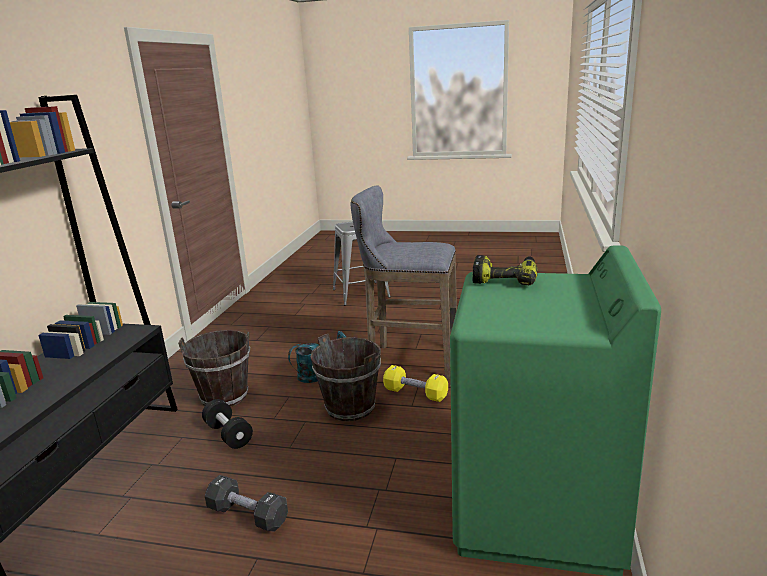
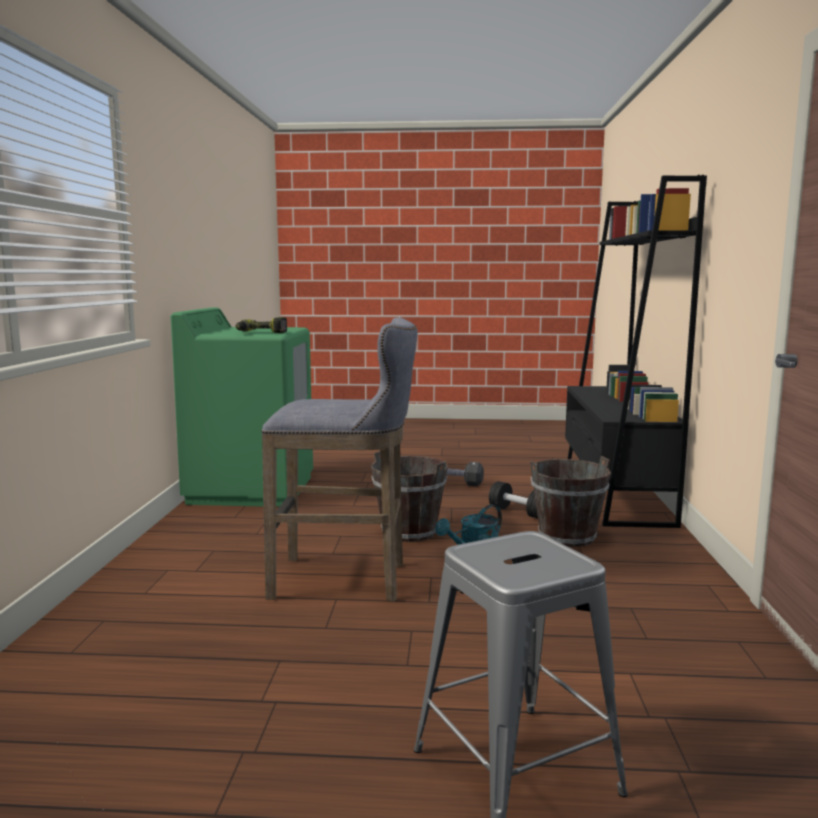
camera: 170 degrees right, 10 degrees down
yellow dumbbell [383,365,448,402] -> none

